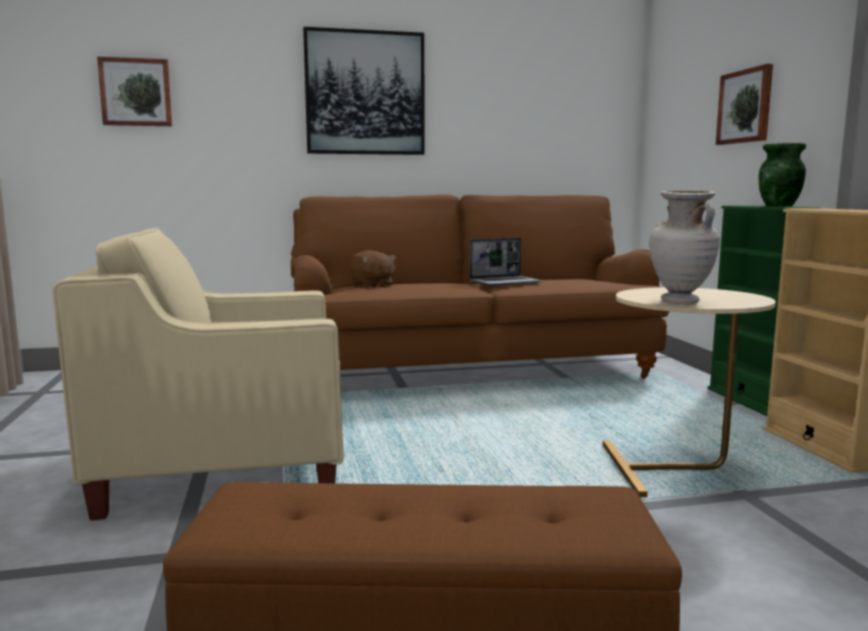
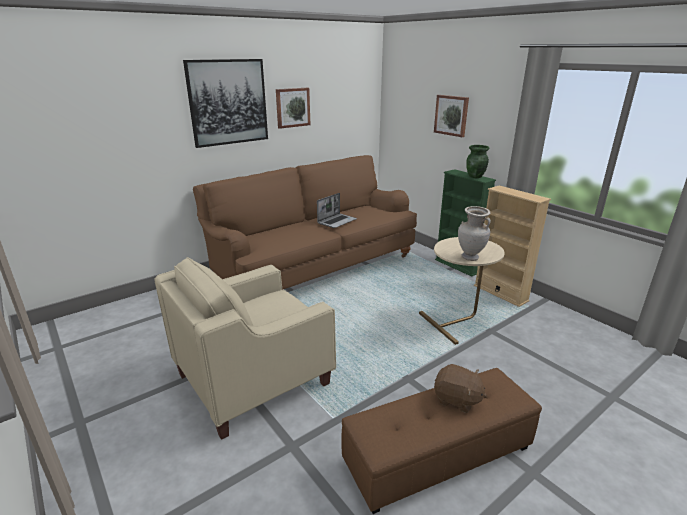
camera: 25 degrees left, 15 degrees up
picture [97,57,172,126] -> picture moved to [276,88,310,129]
brown plush toy [350,250,396,288] -> brown plush toy moved to [434,364,487,413]

